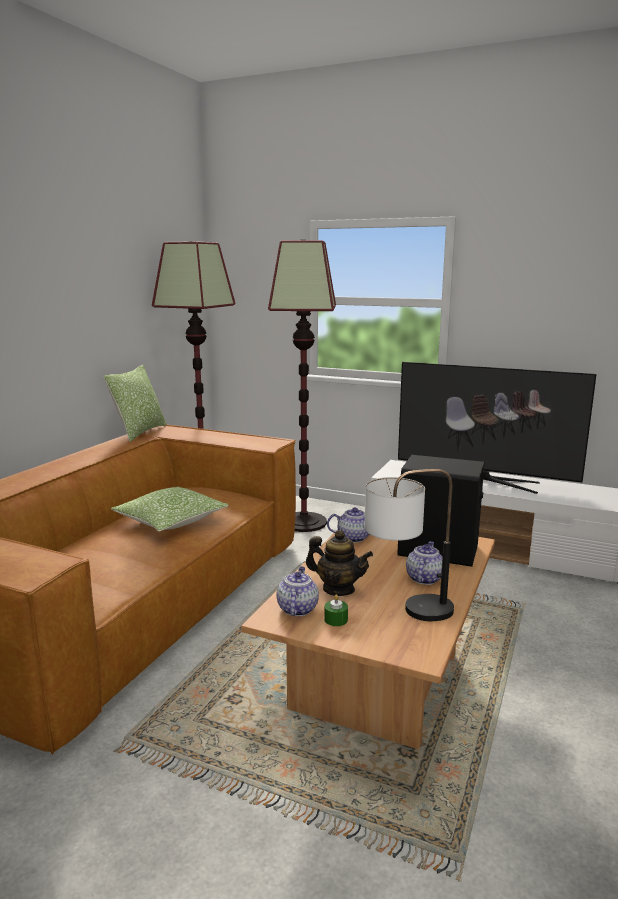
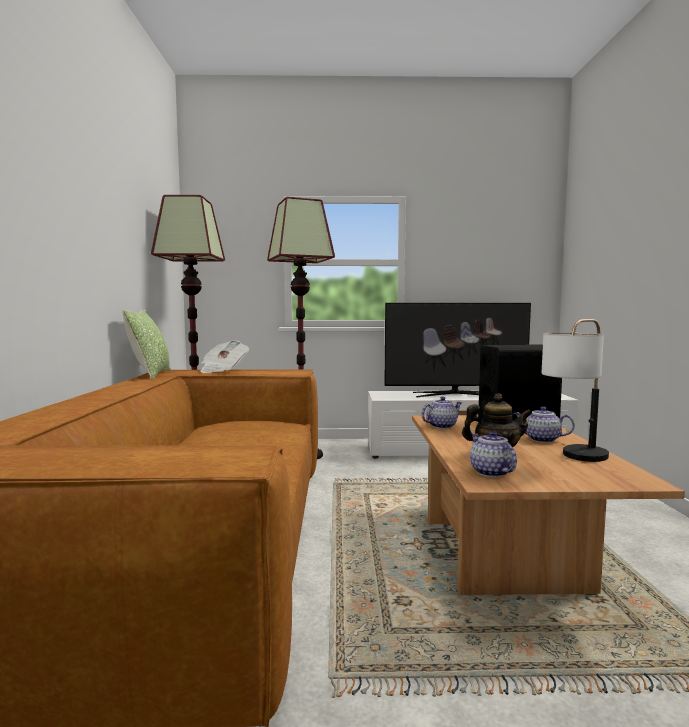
camera: 25 degrees left, 10 degrees down
pillow [111,487,229,532] -> none
green candle [324,595,348,626] -> none
teapot [406,541,442,585] -> teapot turned 60 degrees counterclockwise [514,406,575,443]
none -> newspaper [200,340,249,373]

